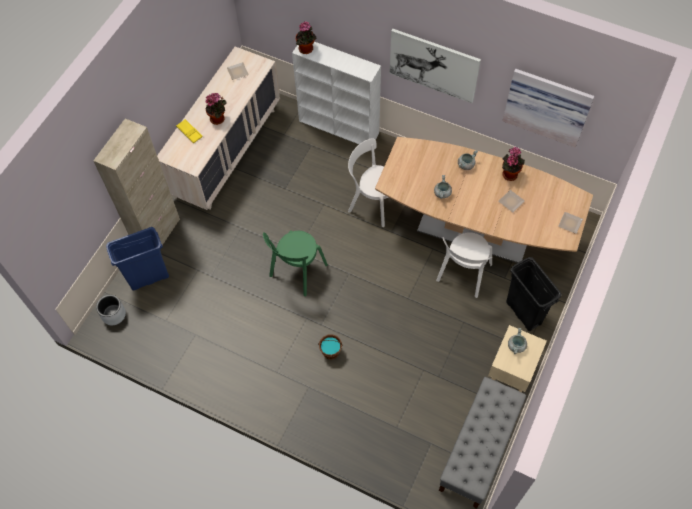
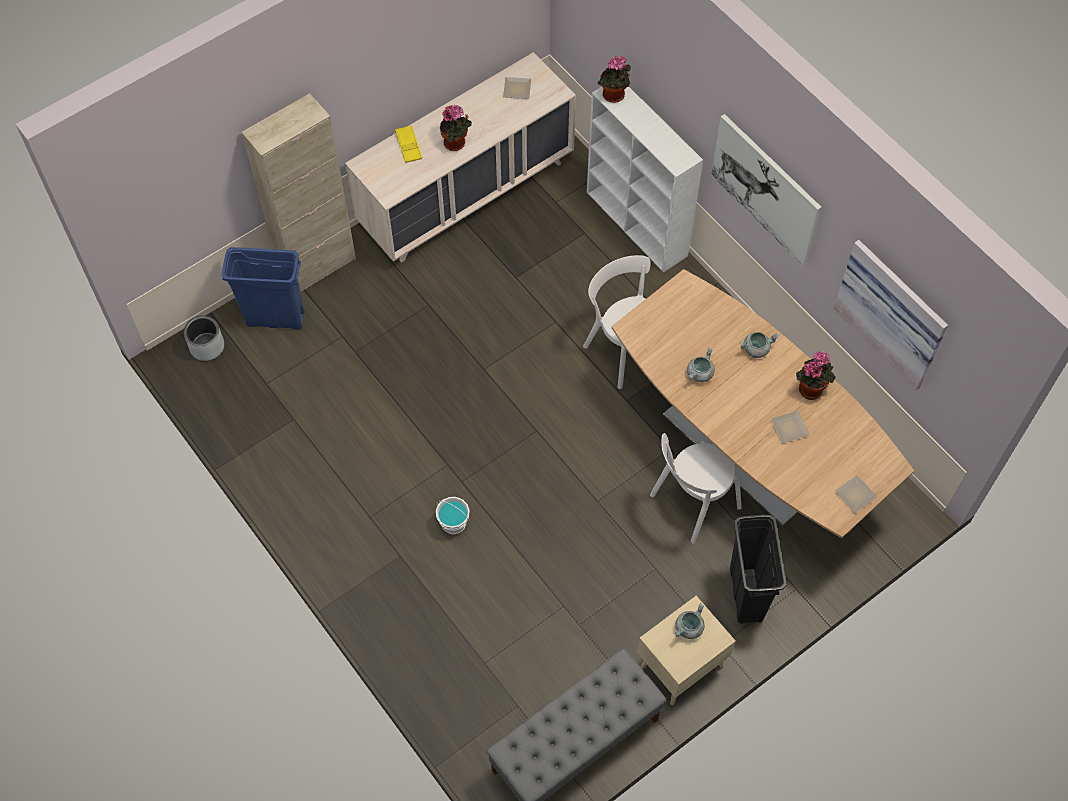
camera: 25 degrees right, 0 degrees up
green chair [263,230,328,297] -> none
brown bucket [318,334,342,360] -> white bucket [436,497,470,535]

